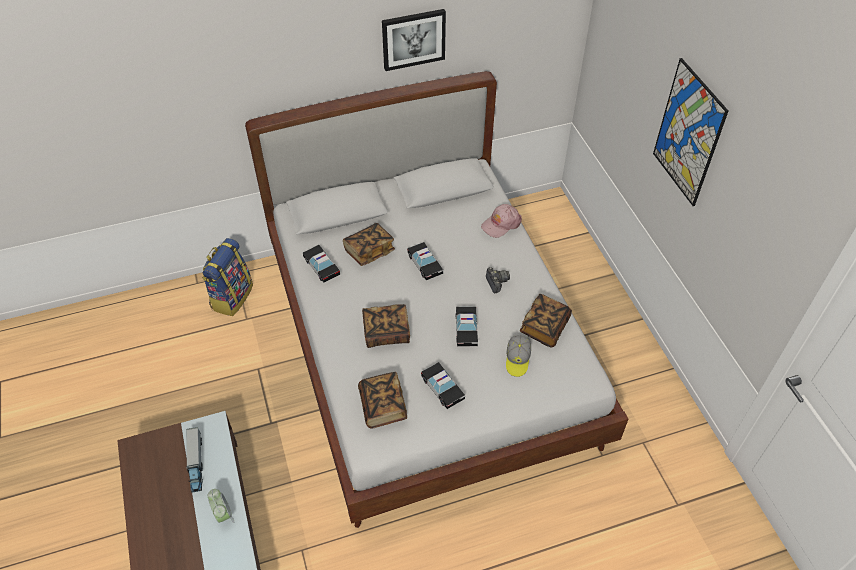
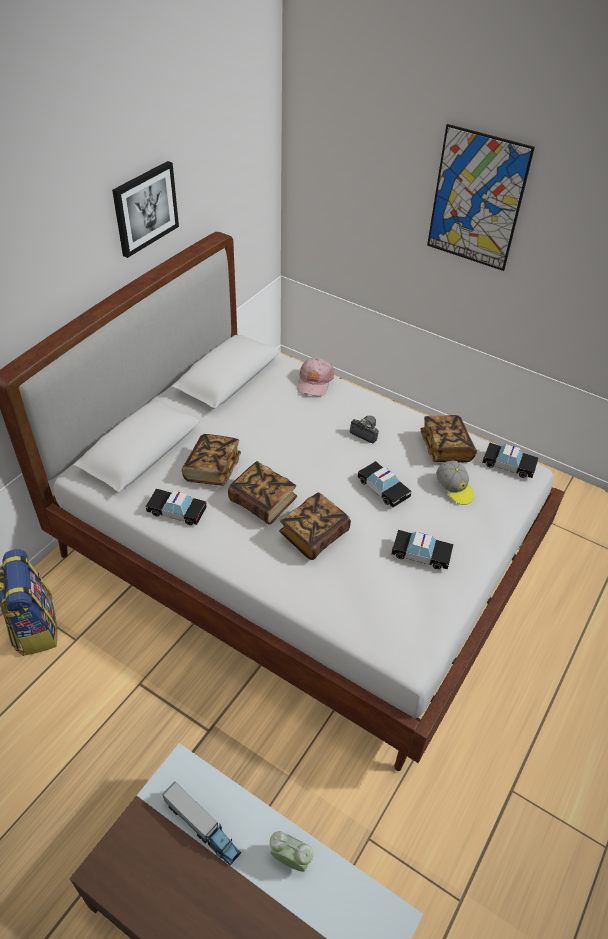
camera: 40 degrees left, 5 degrees down
book [358,372,407,428] -> book moved to [228,461,297,524]
toy car [407,242,443,280] -> toy car moved to [483,443,539,478]

